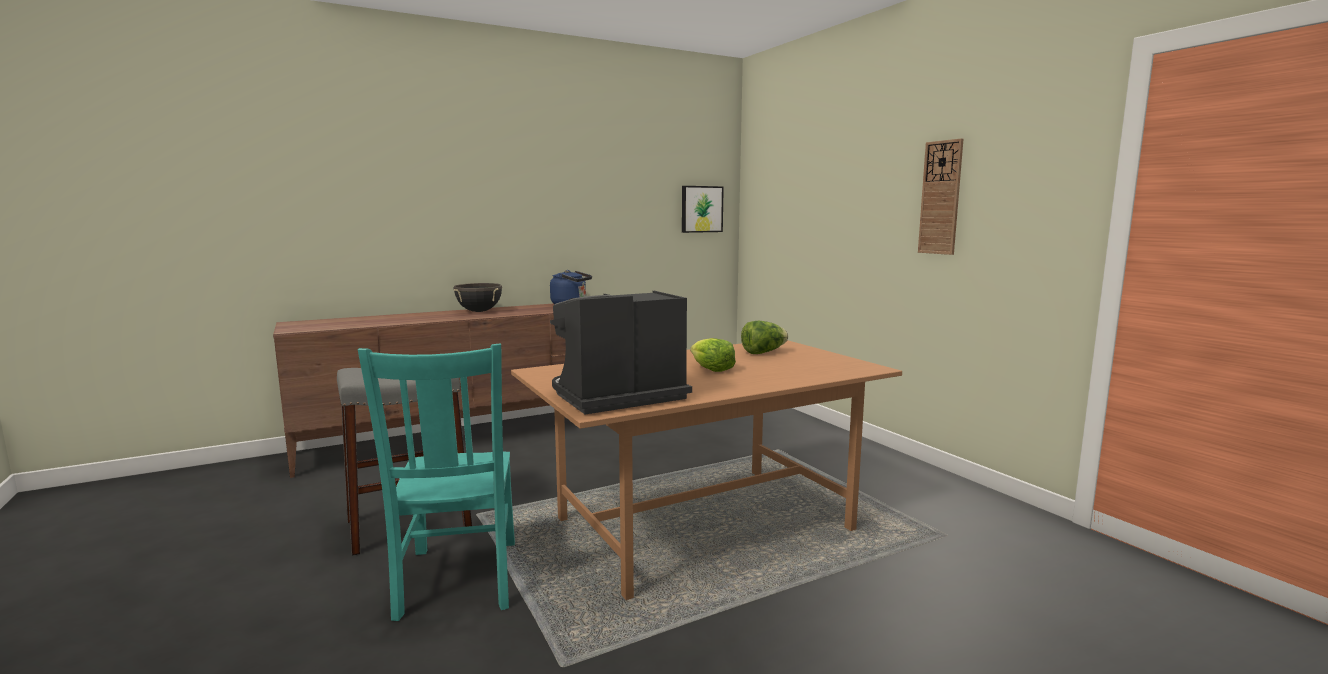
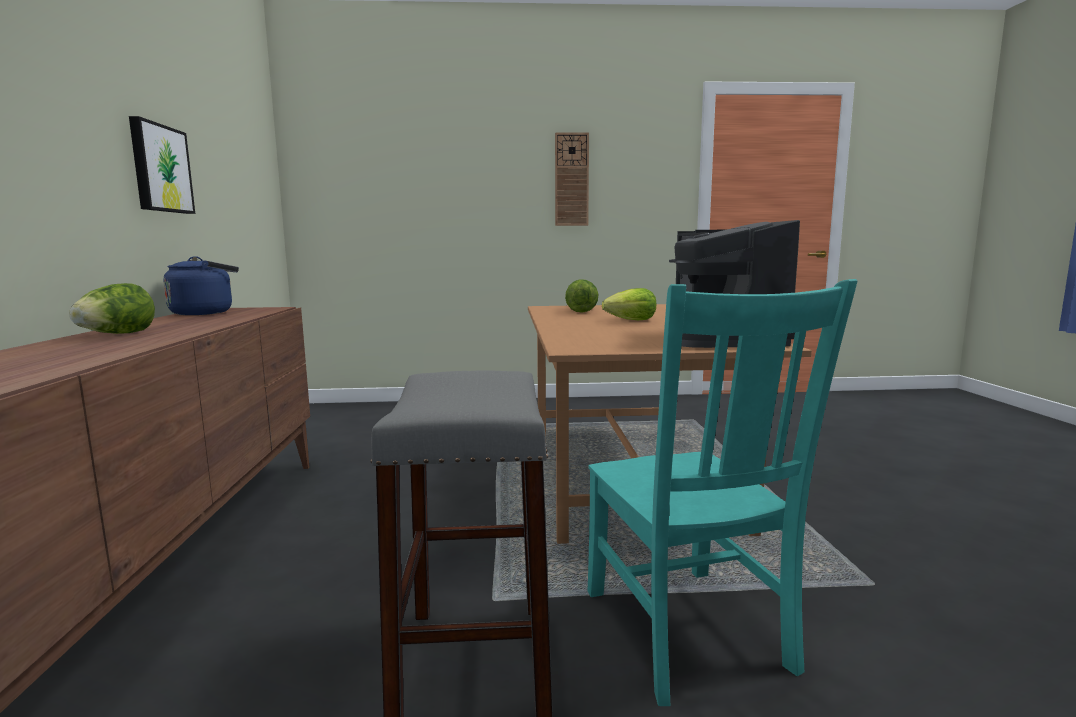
camera: 65 degrees left, 0 degrees up
turquoise chair [358,344,515,621] -> turquoise chair turned 60 degrees clockwise [587,279,857,706]
black cooking pot [454,283,502,312] -> lettuce [69,283,155,334]
picture [682,186,724,233] -> picture moved to [129,116,195,214]

